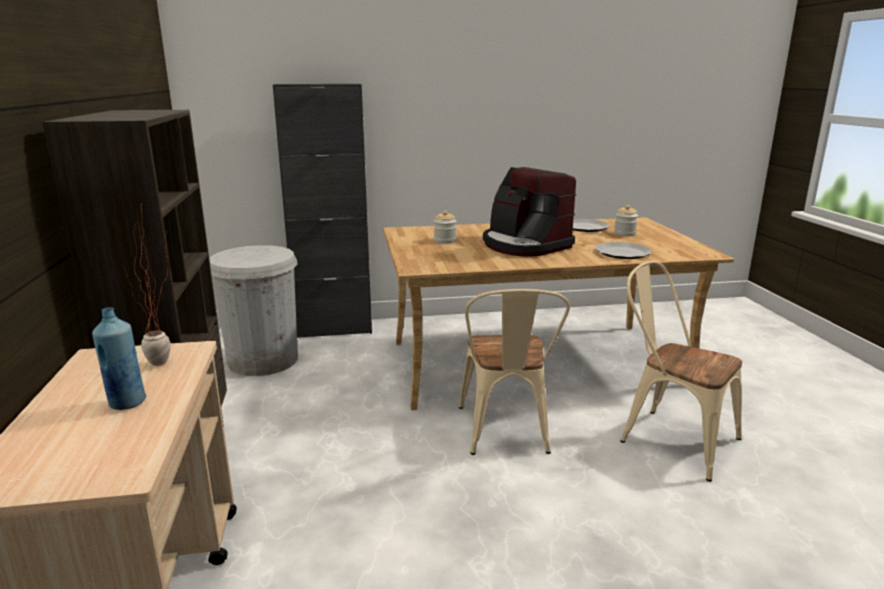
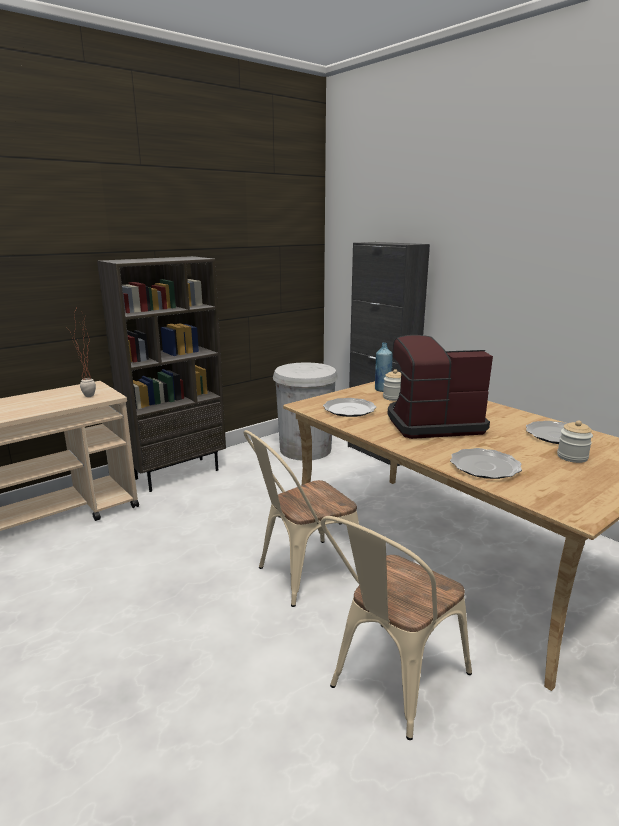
camera: 60 degrees right, 0 degrees up
blue bottle [92,307,146,410] -> blue bottle moved to [375,343,392,392]
coffee machine [483,167,577,257] -> coffee machine turned 60 degrees clockwise [387,335,493,439]
beige chair [620,261,742,482] -> beige chair turned 150 degrees counterclockwise [321,516,472,740]
none -> plate [323,398,377,417]

